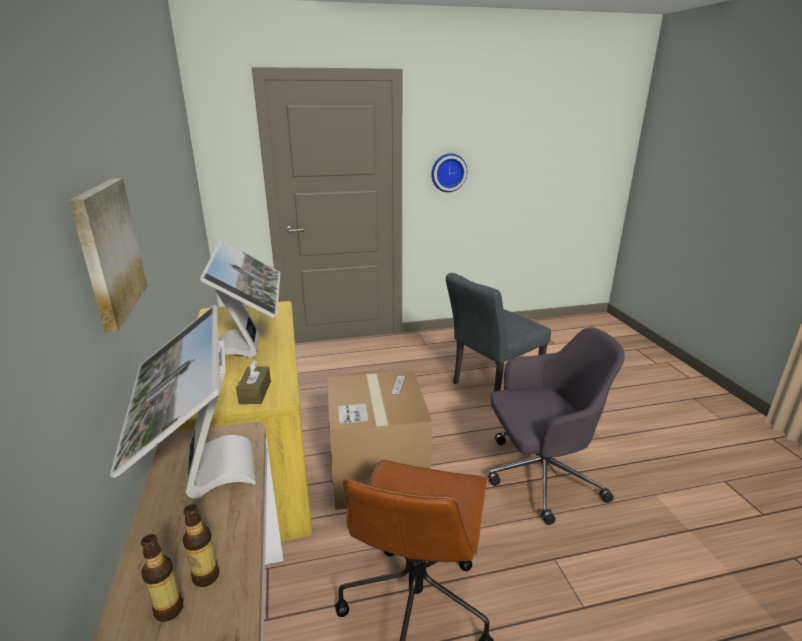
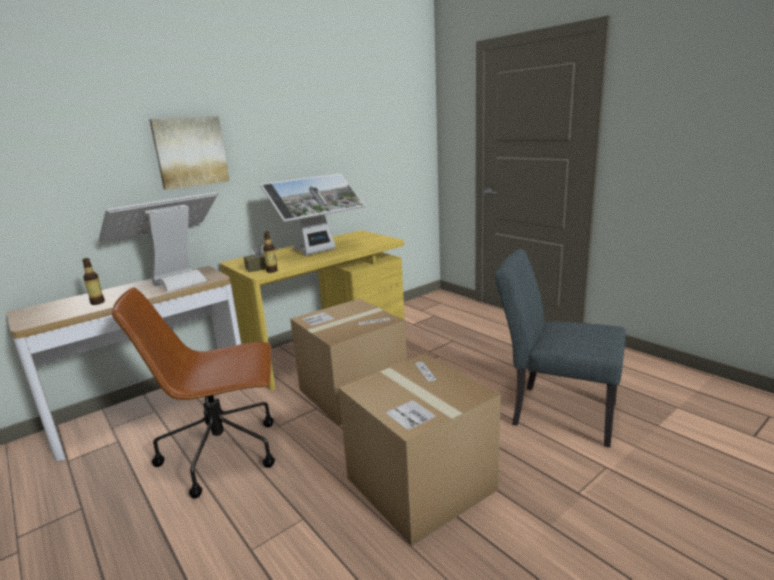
camera: 65 degrees right, 5 degrees down
bottle [141,534,183,622] -> bottle moved to [263,231,278,273]
wall clock [431,153,467,192] -> none
grey office chair [488,327,625,525] -> cardboard box [338,354,501,546]

